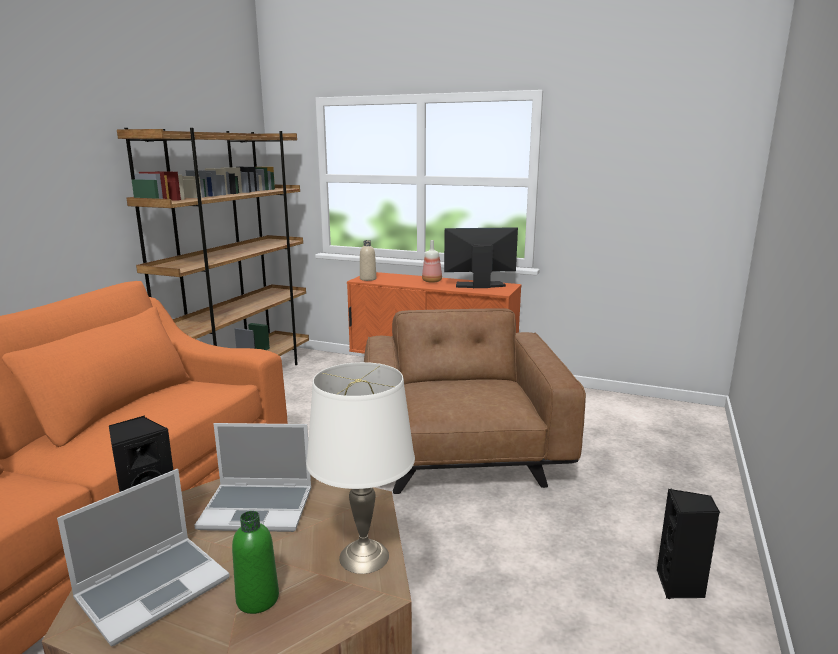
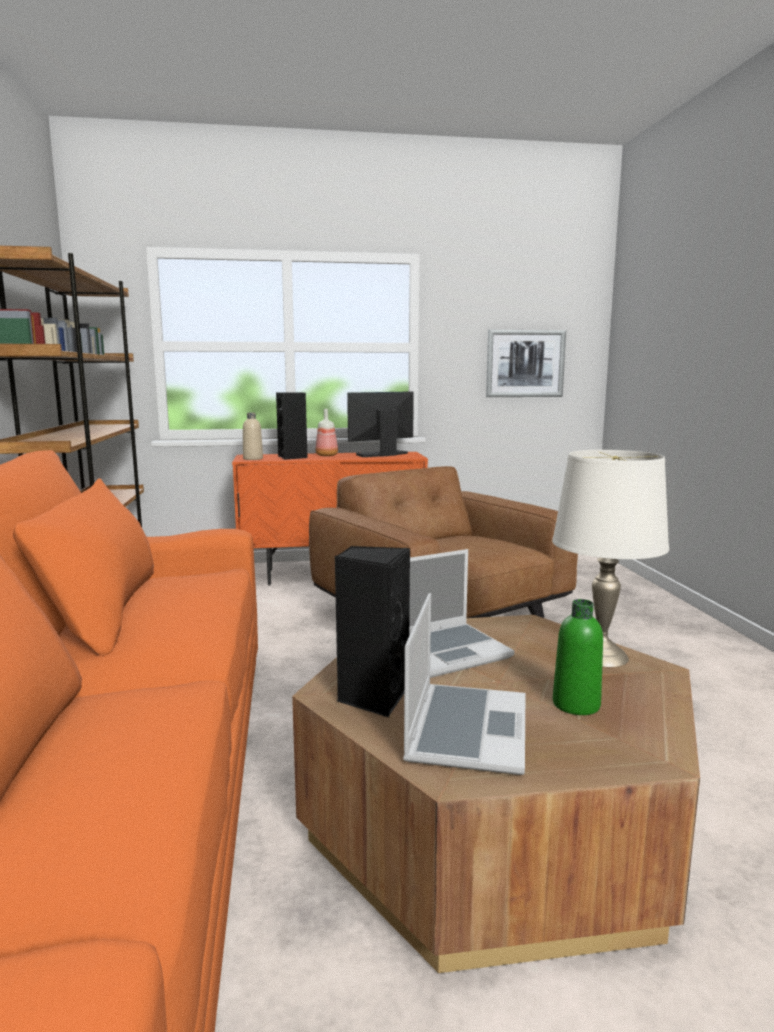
camera: 30 degrees left, 5 degrees down
black speaker [657,489,720,599] -> black speaker moved to [276,392,308,460]
none -> picture [486,330,566,397]

